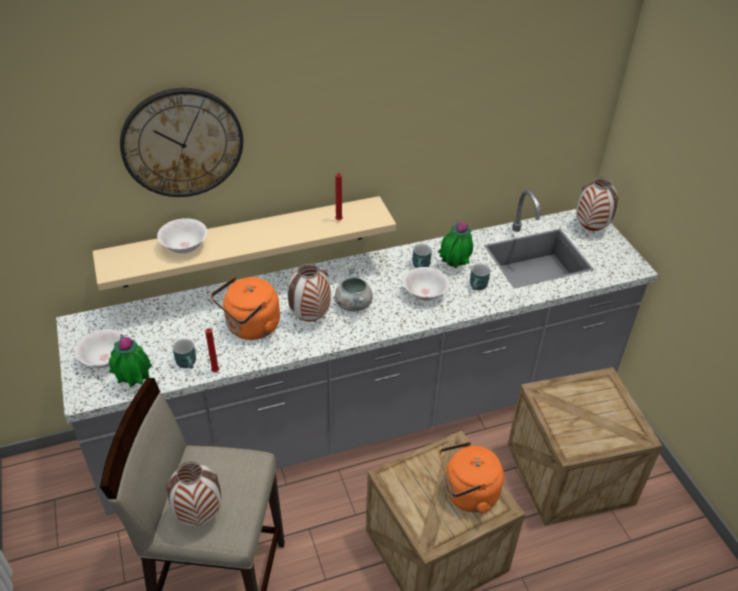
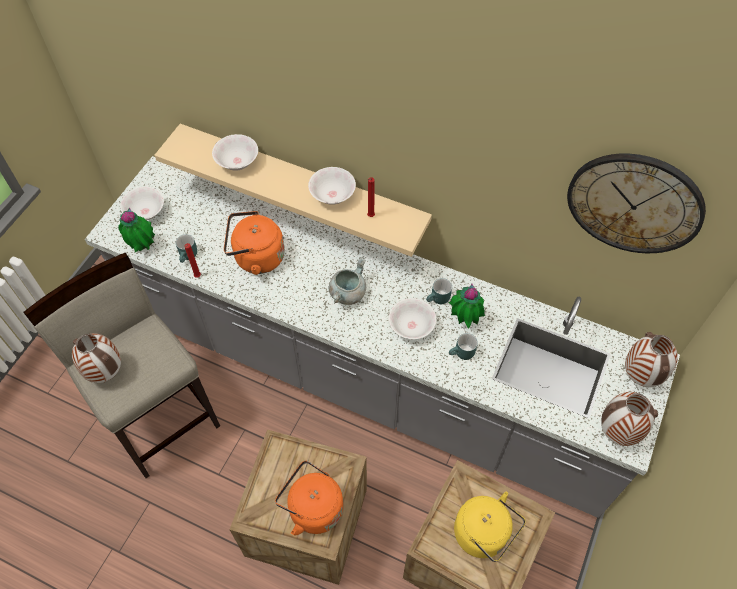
camera: 45 degrees right, 15 degrees up
wall clock [120,88,243,197] -> wall clock moved to [567,154,706,253]
vase [288,263,331,322] -> vase moved to [601,392,658,446]
none -> white bowl [308,167,356,205]
none -> yellow kettle [454,492,526,562]

